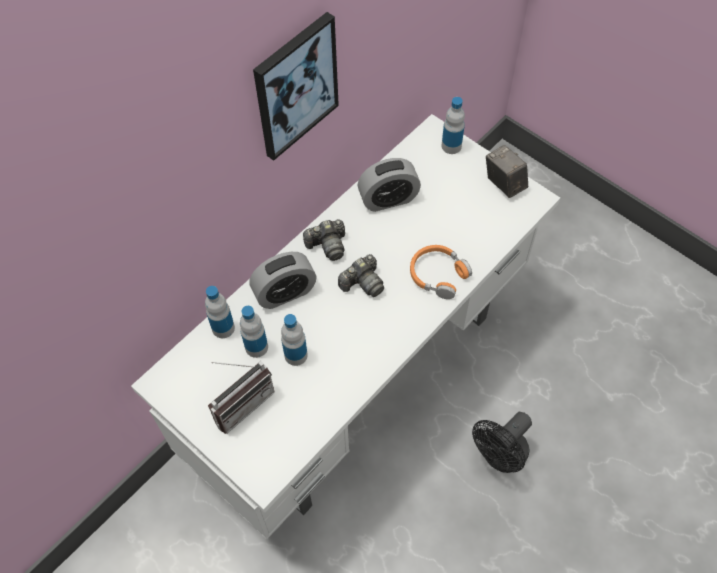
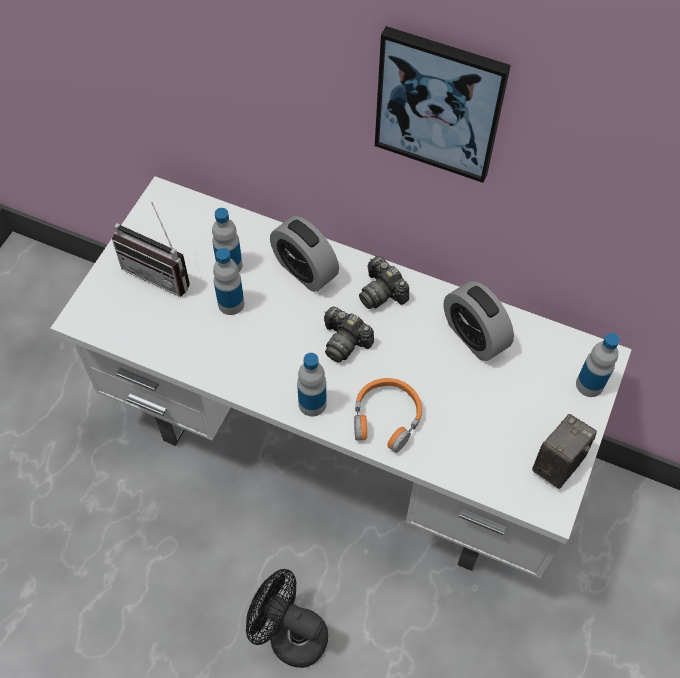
camera: 70 degrees right, 0 degrees up
bottle [205,286,235,338] -> bottle moved to [297,353,326,417]

